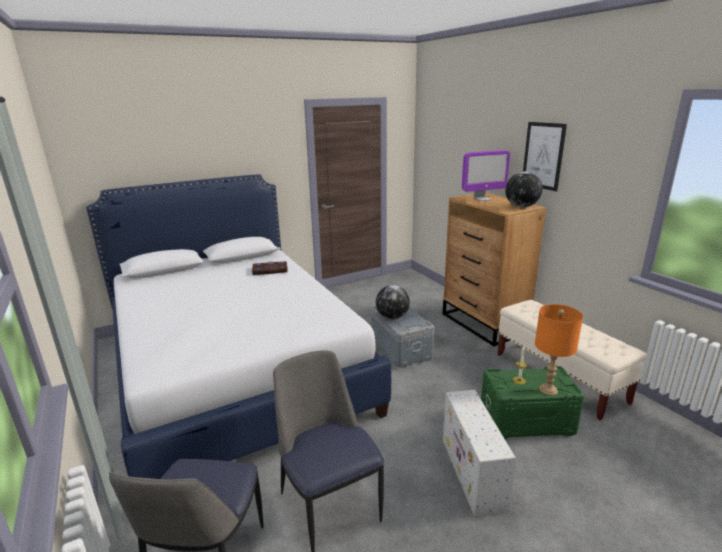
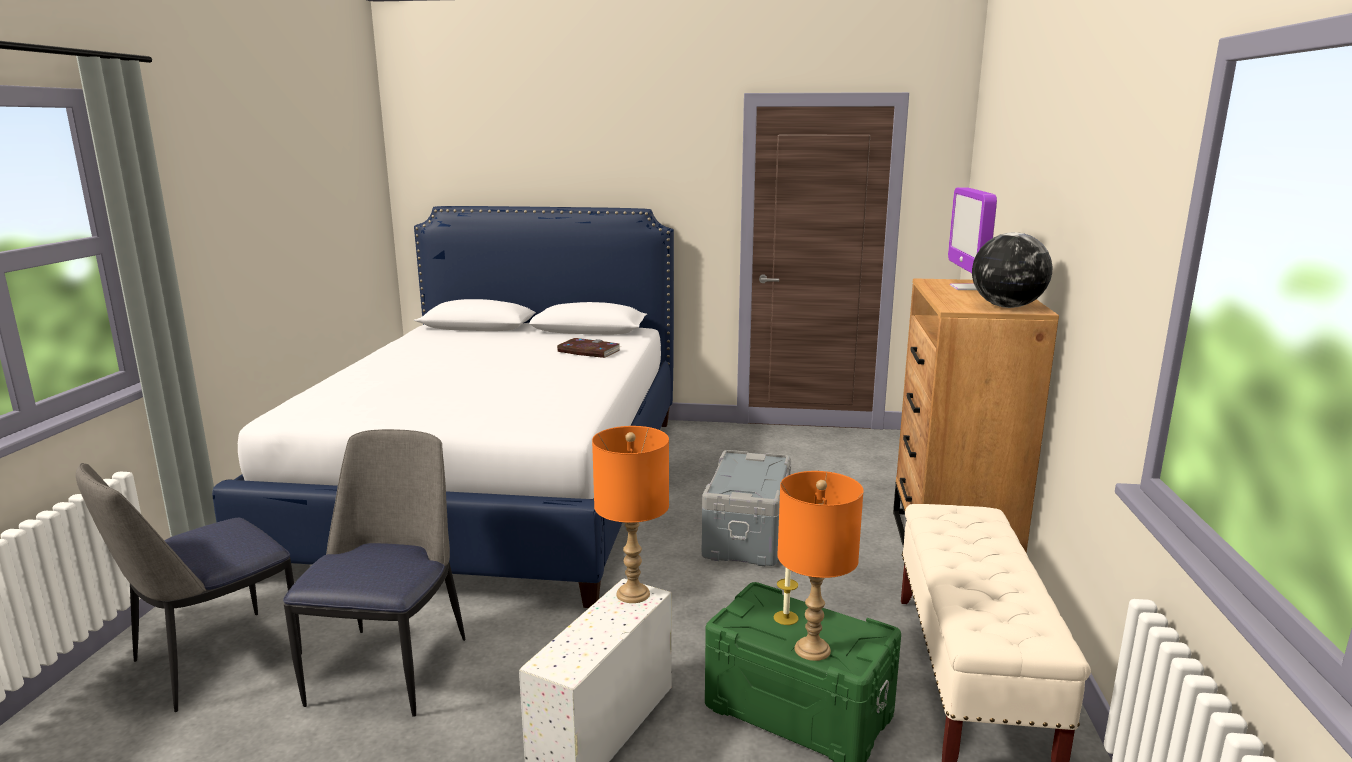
camera: 35 degrees right, 5 degrees down
globe [376,285,410,319] -> none
monitor [462,150,510,201] -> monitor turned 75 degrees clockwise [948,187,997,290]
picture [523,122,567,191] -> none
none -> orange table lamp [592,426,669,603]

